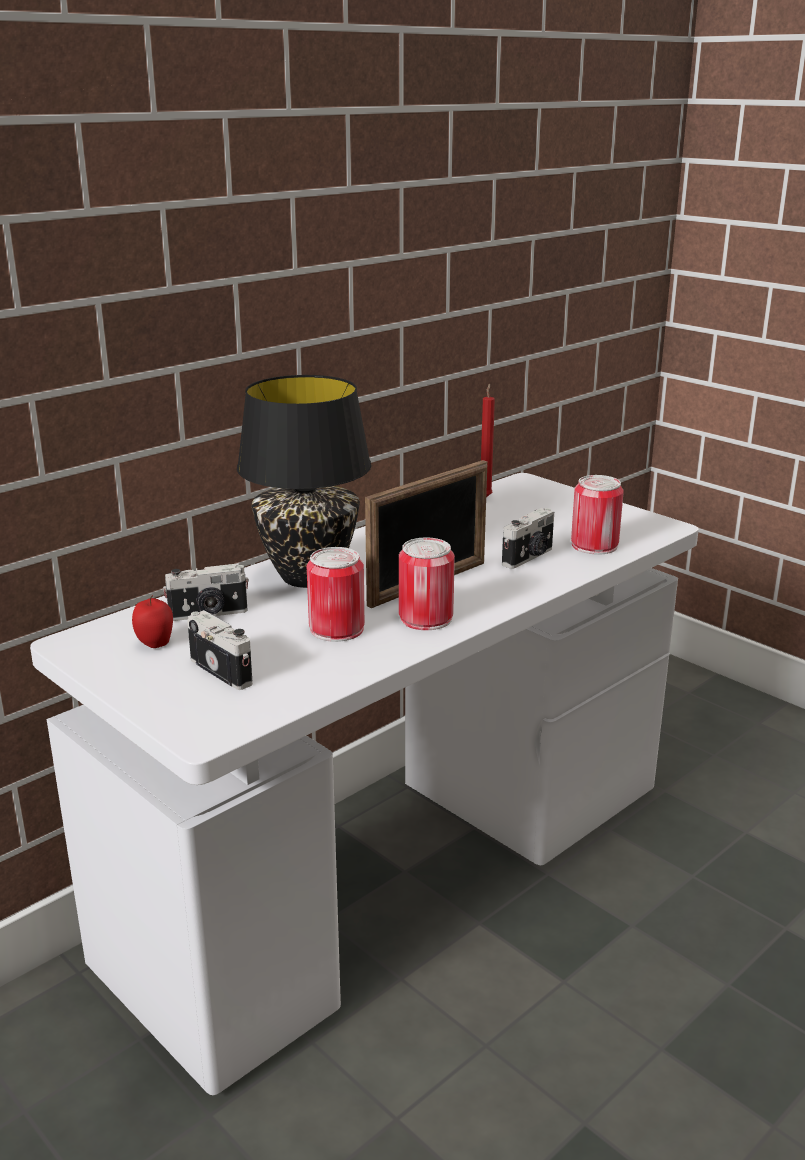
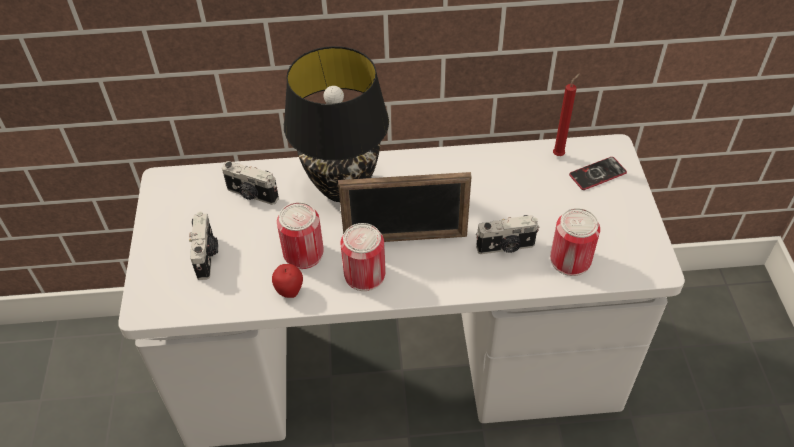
camera: 40 degrees right, 25 degrees up
apple [132,595,173,648] -> apple moved to [272,264,303,298]
none -> phone [569,157,627,190]

